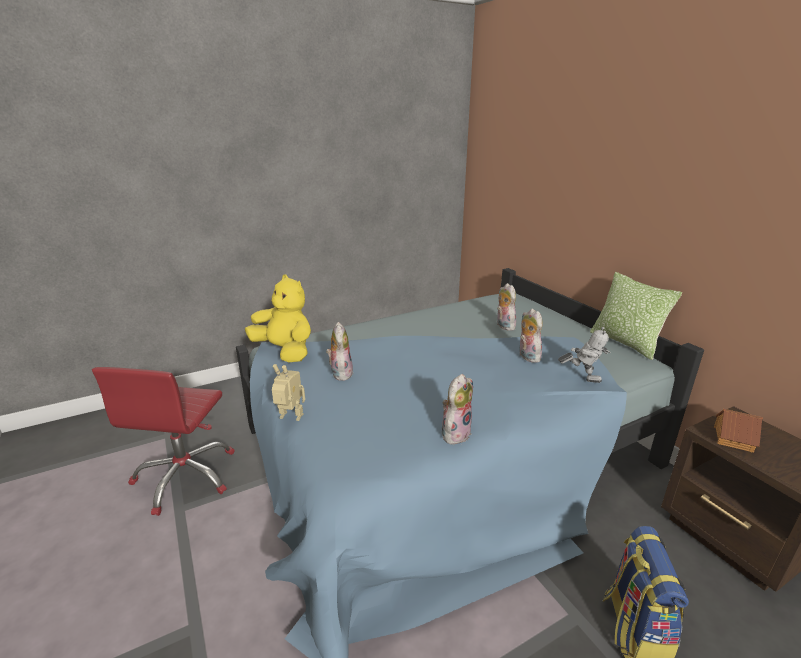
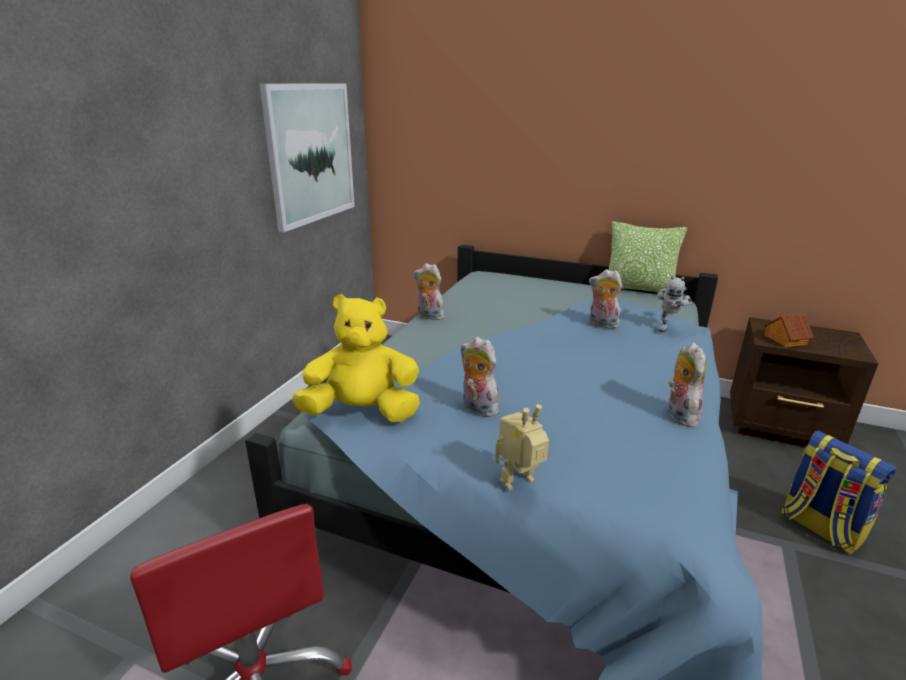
camera: 40 degrees left, 0 degrees up
plush toy [497,283,516,331] -> plush toy moved to [414,263,444,321]
toy robot [558,327,611,383] -> toy robot turned 135 degrees clockwise [657,276,692,332]
none -> picture [260,83,355,232]

